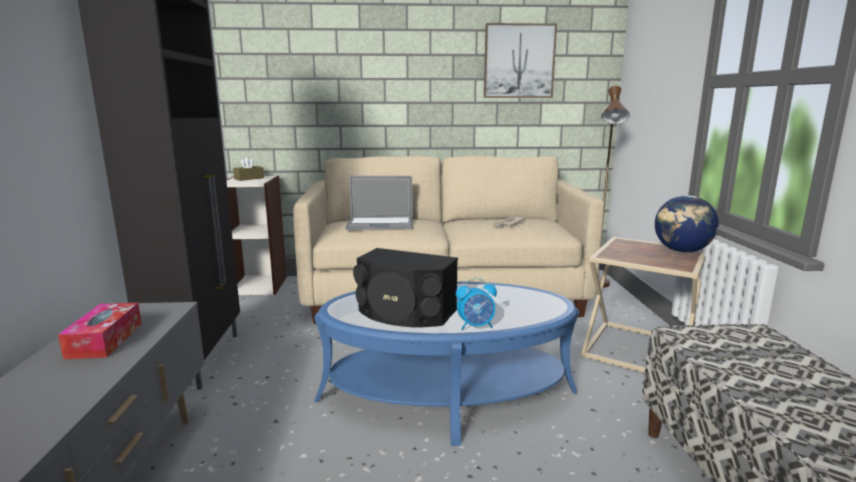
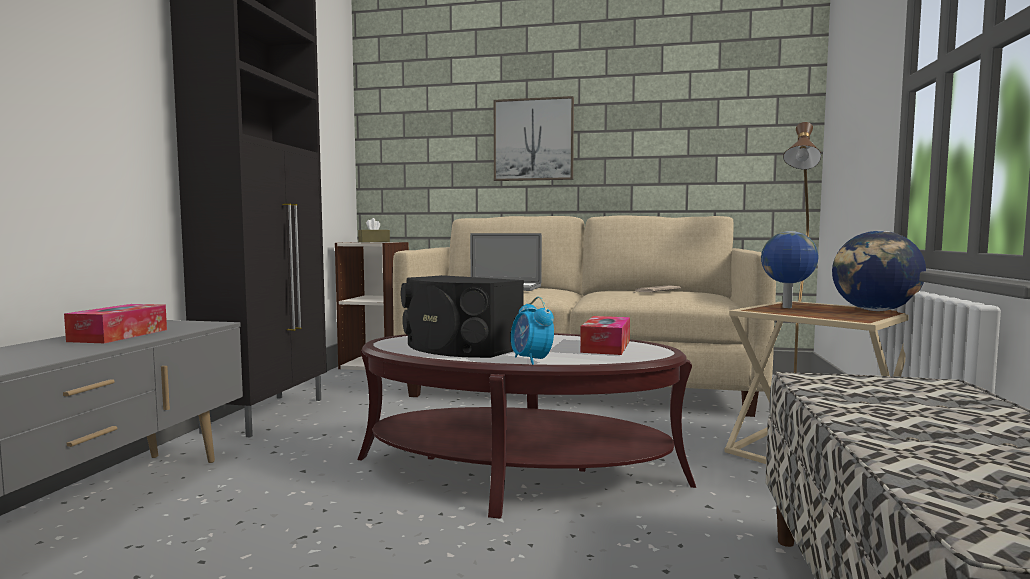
camera: 15 degrees right, 10 degrees down
blue coffee table [314,281,579,446] -> brown coffee table [357,333,696,519]
alarm clock [456,278,497,330] -> alarm clock turned 60 degrees clockwise [511,297,554,365]
picture [484,23,557,98] -> picture moved to [494,96,574,181]
none -> tissue box [580,316,630,355]
none -> globe [761,231,818,308]

